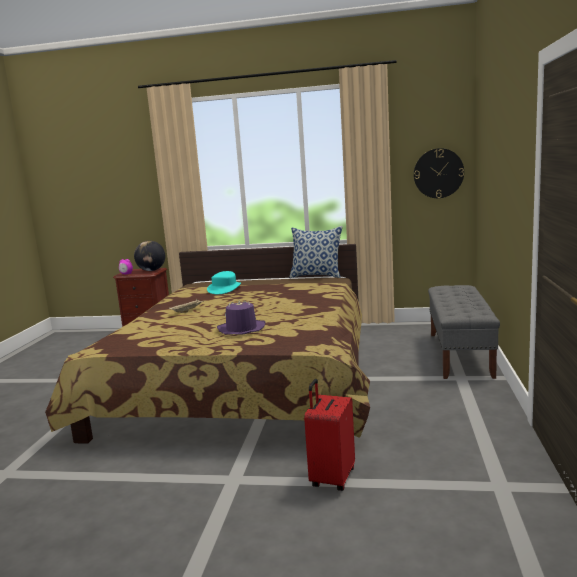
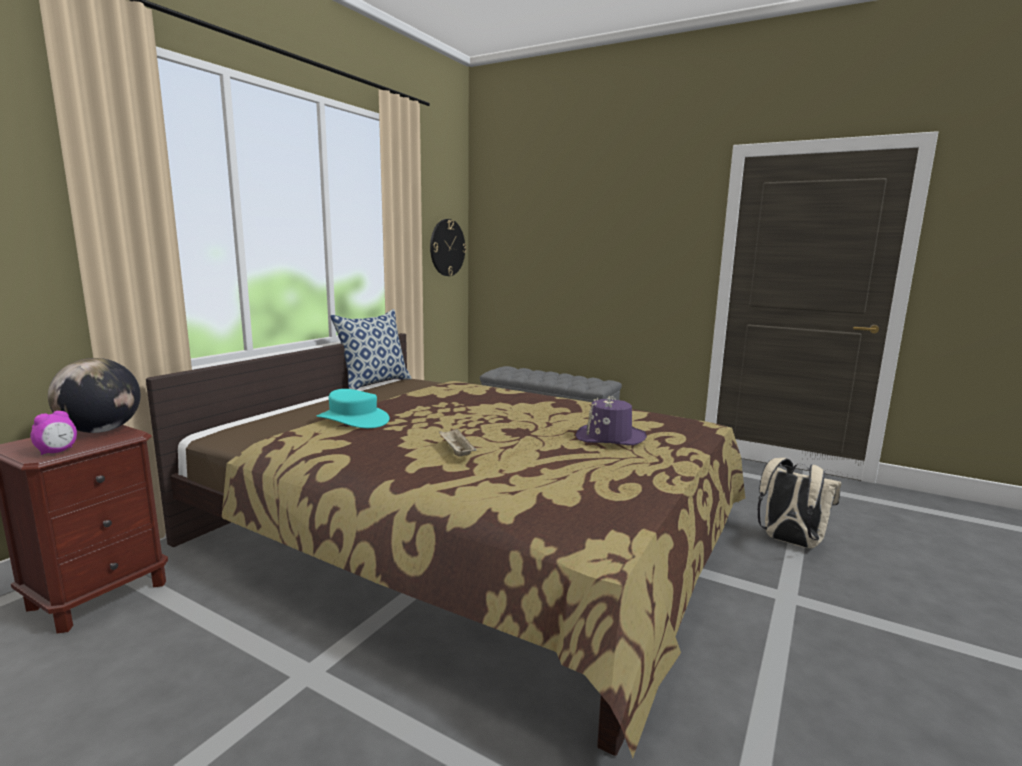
camera: 70 degrees left, 0 degrees up
red suitcase [304,379,355,491] -> beige backpack [758,458,842,548]

